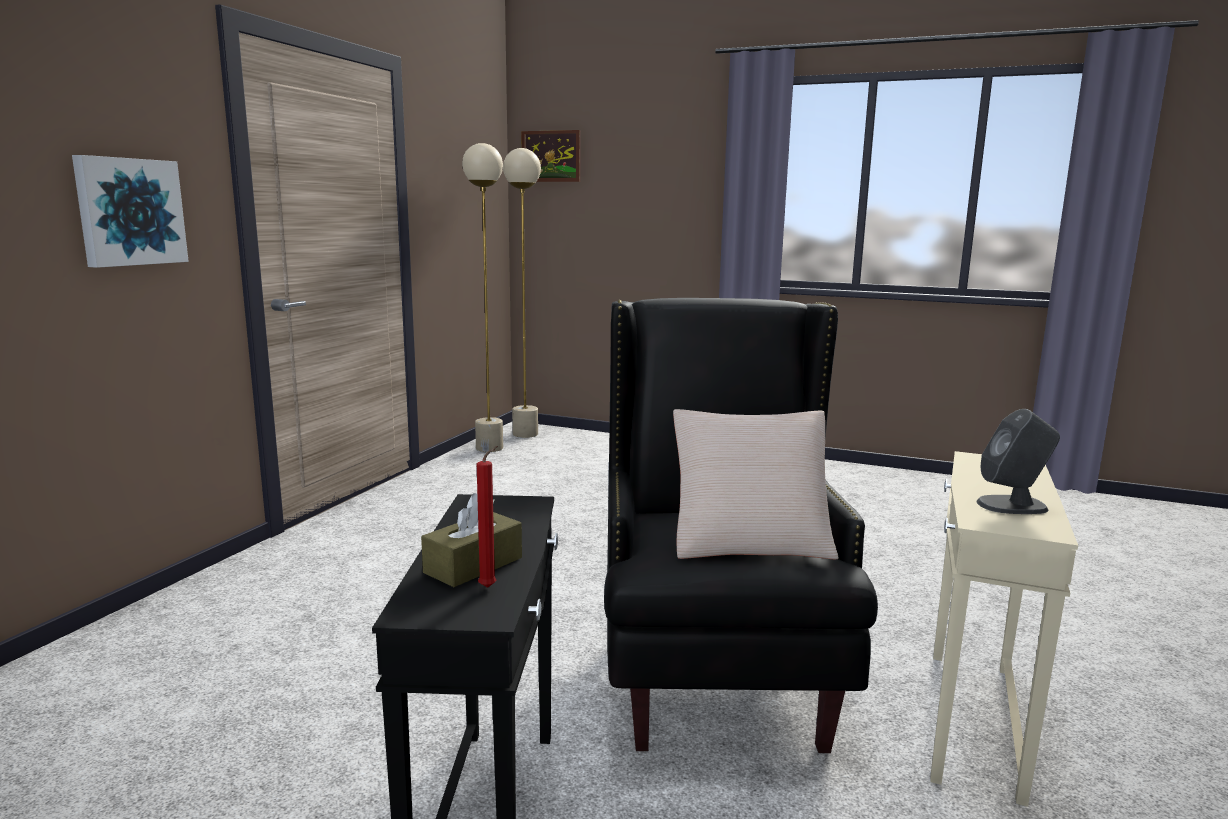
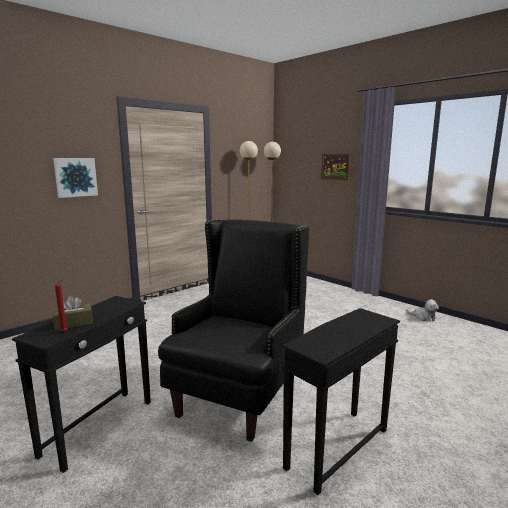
camera: 25 degrees right, 0 degrees up
picture [521,130,581,182] -> picture moved to [321,154,351,180]
beige pillow [673,409,839,559] -> none
beige side table [930,451,1078,807] -> black side table [282,308,400,495]
grey speaker [977,409,1060,514] -> none
none -> plush toy [406,299,439,322]

